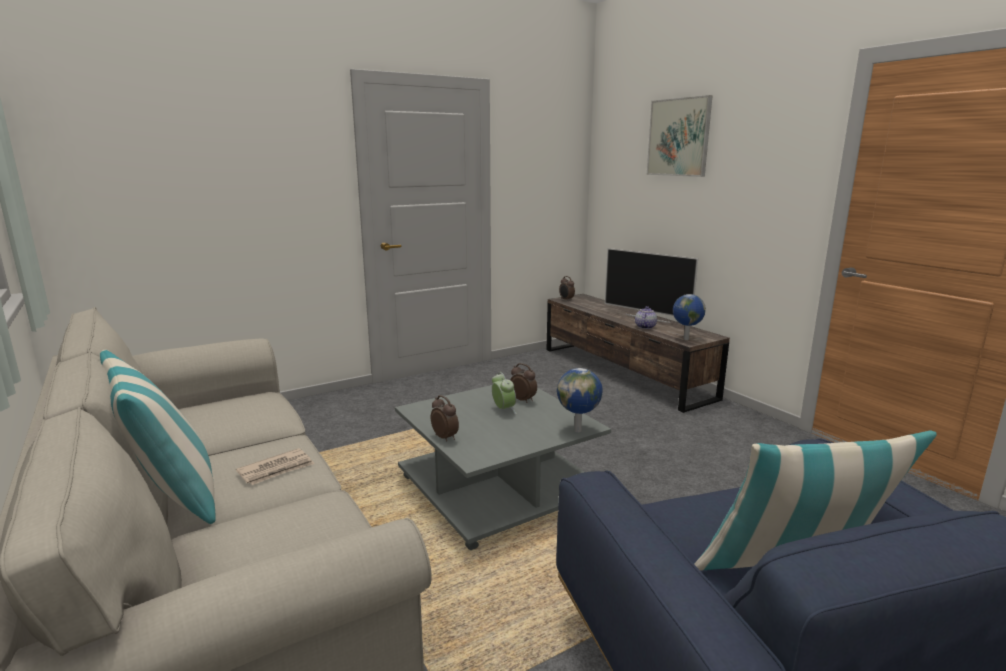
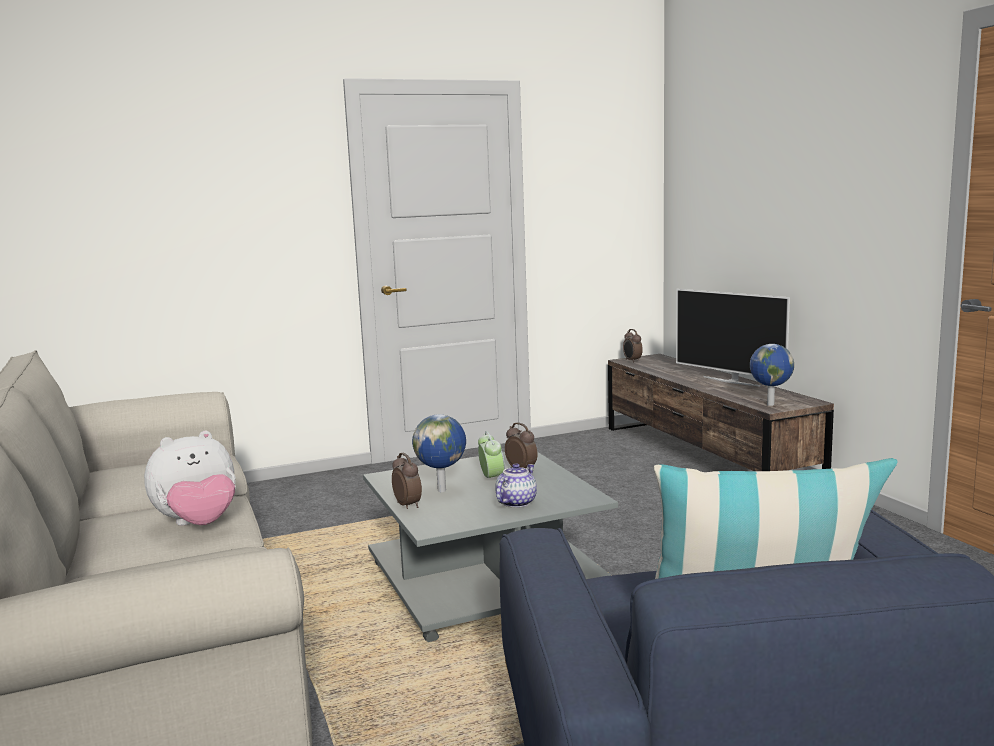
camera: 10 degrees right, 5 degrees down
pillow [100,350,216,524] -> none
newspaper [236,448,314,485] -> plush toy [144,430,236,526]
globe [557,368,603,432] -> globe moved to [412,414,466,492]
teapot [635,306,657,329] -> teapot moved to [495,463,537,508]
picture [647,95,713,177] -> none

